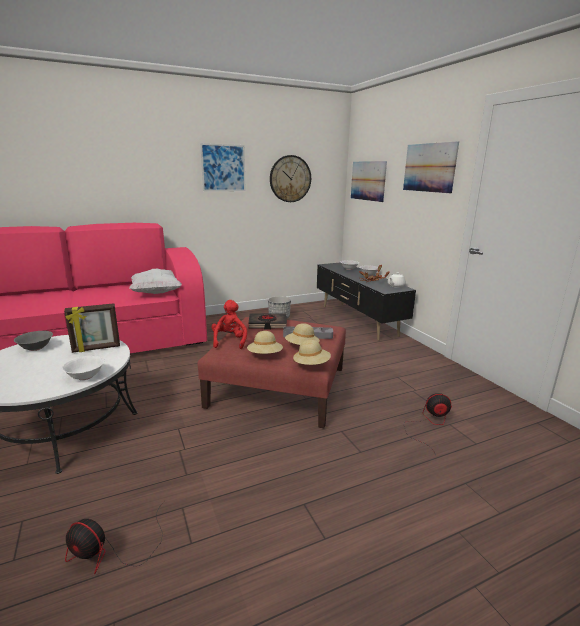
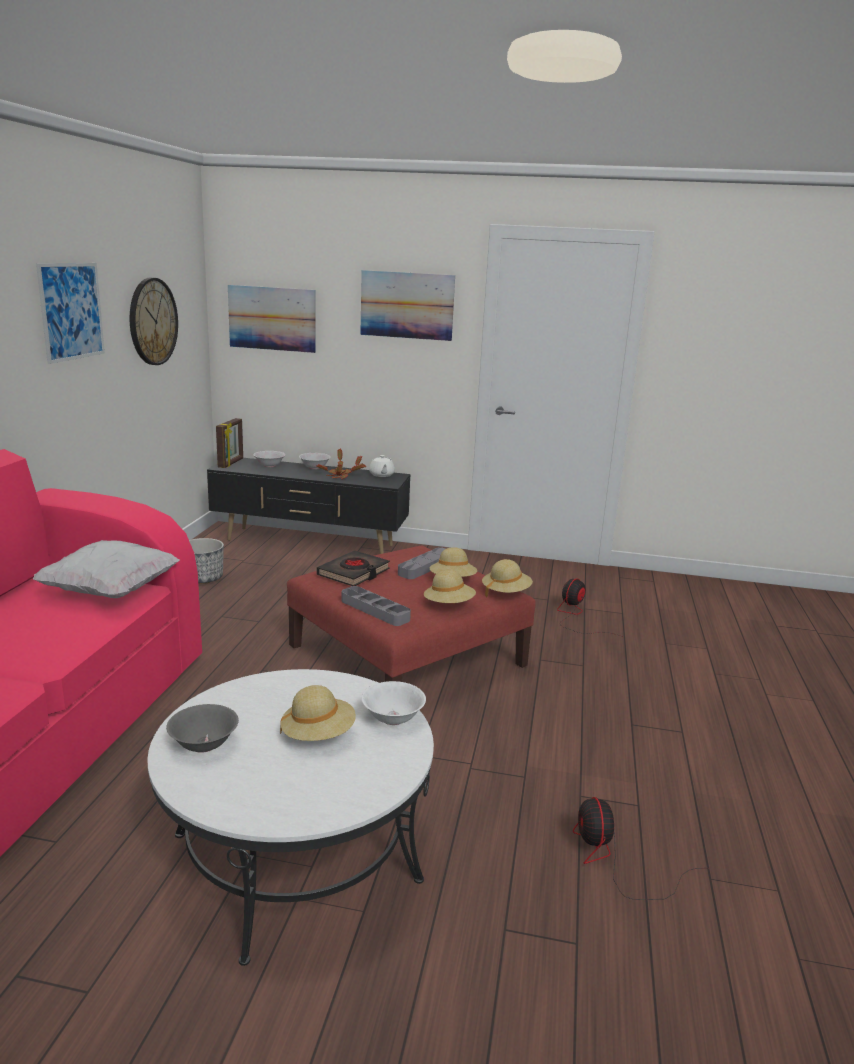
camera: 55 degrees left, 0 degrees up
picture frame [64,303,120,353] -> picture frame moved to [216,418,243,468]
fan [65,502,164,575] -> fan turned 120 degrees clockwise [573,797,703,900]
red plush toy [211,300,247,349] -> grey tray [342,586,411,626]
none -> beige hat [280,685,356,741]

